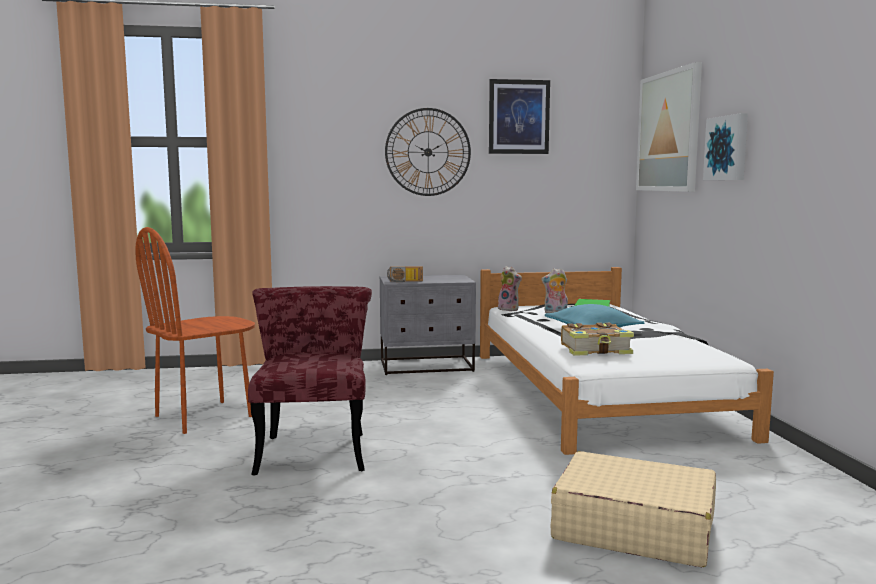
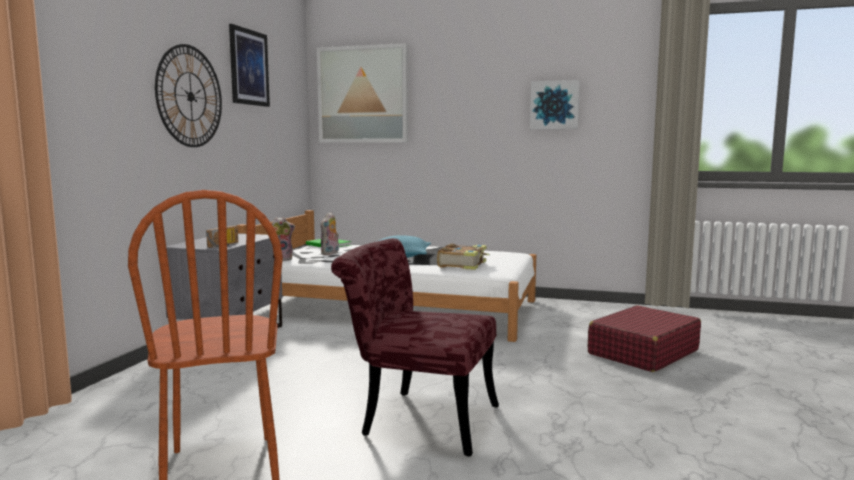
camera: 65 degrees left, 0 degrees up
beige suitcase [551,451,716,567] -> red suitcase [588,305,701,372]
picture [703,113,748,180] -> picture moved to [530,80,580,129]

